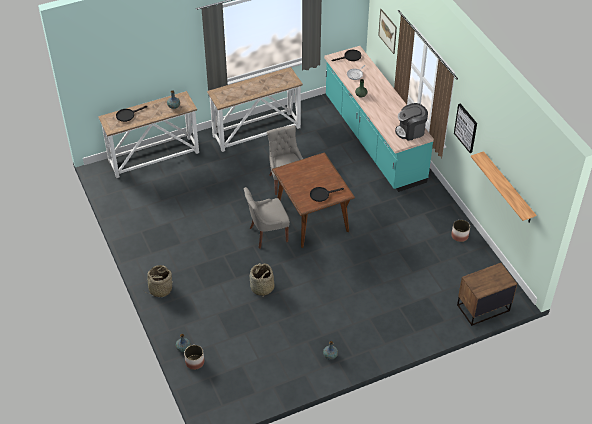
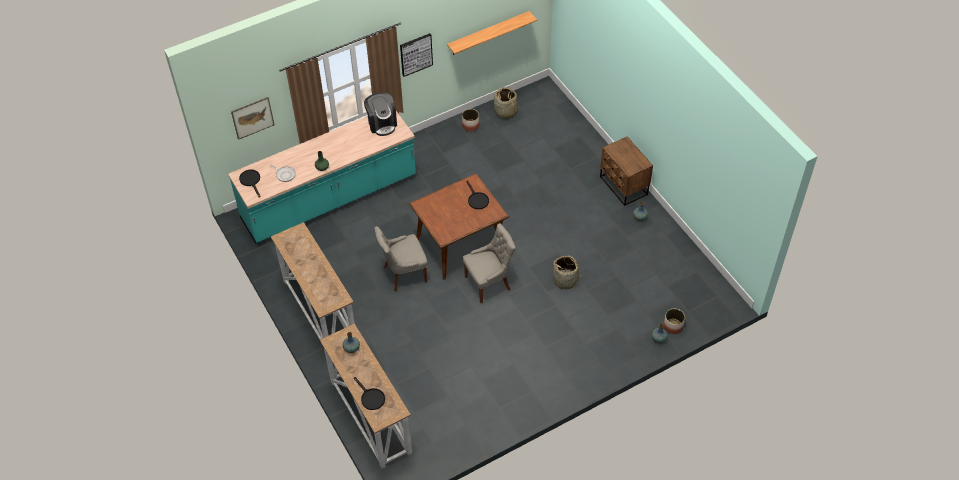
camera: 95 degrees left, 5 degrees up
basket [147,265,174,297] -> basket moved to [494,87,518,119]
grey chair [244,187,290,249] -> grey chair turned 90 degrees counterclockwise [463,223,516,303]
brown nightstand [457,263,517,326] -> brown nightstand moved to [600,136,653,206]

